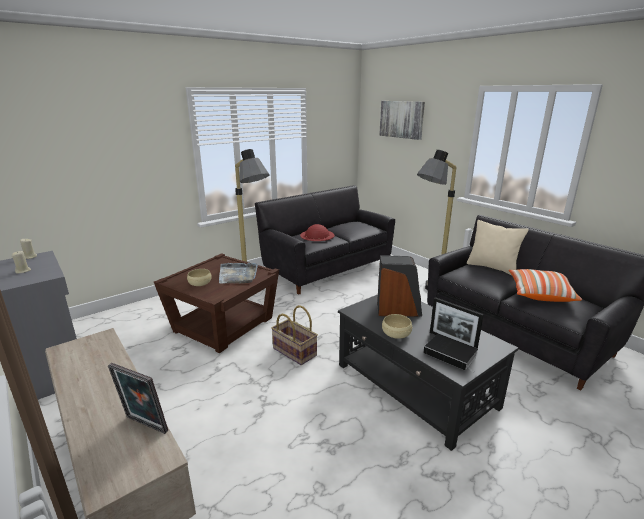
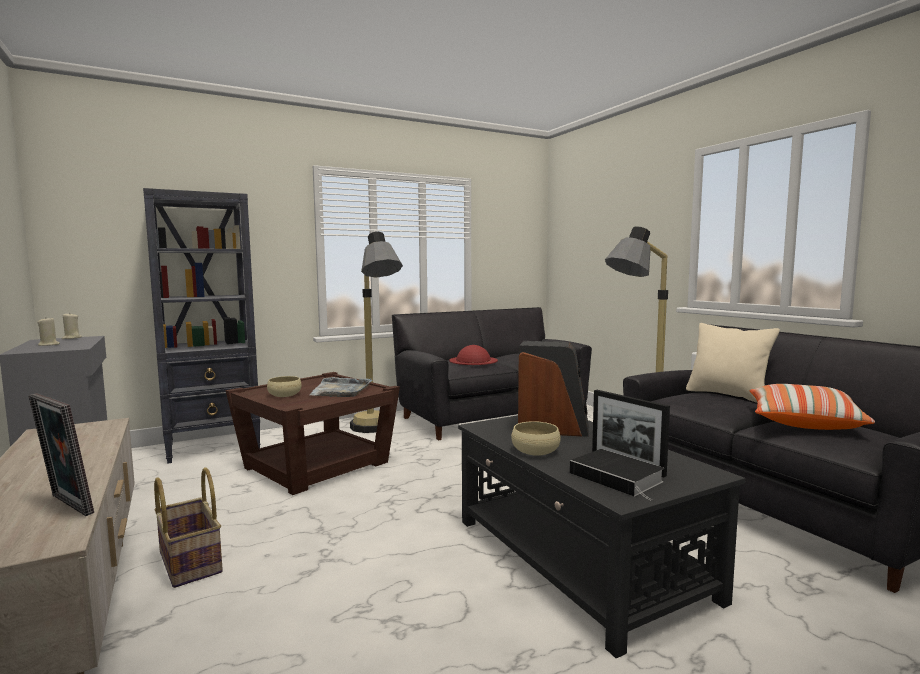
camera: 10 degrees right, 15 degrees down
basket [271,305,318,365] -> basket moved to [154,467,223,588]
picture [379,101,425,140] -> none
none -> black bookcase [143,188,261,464]

